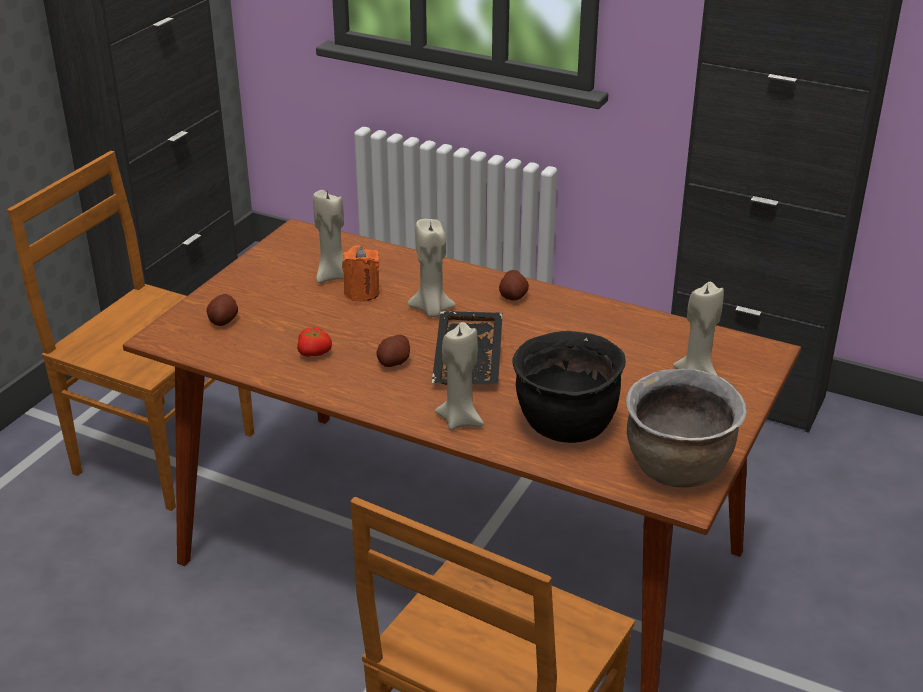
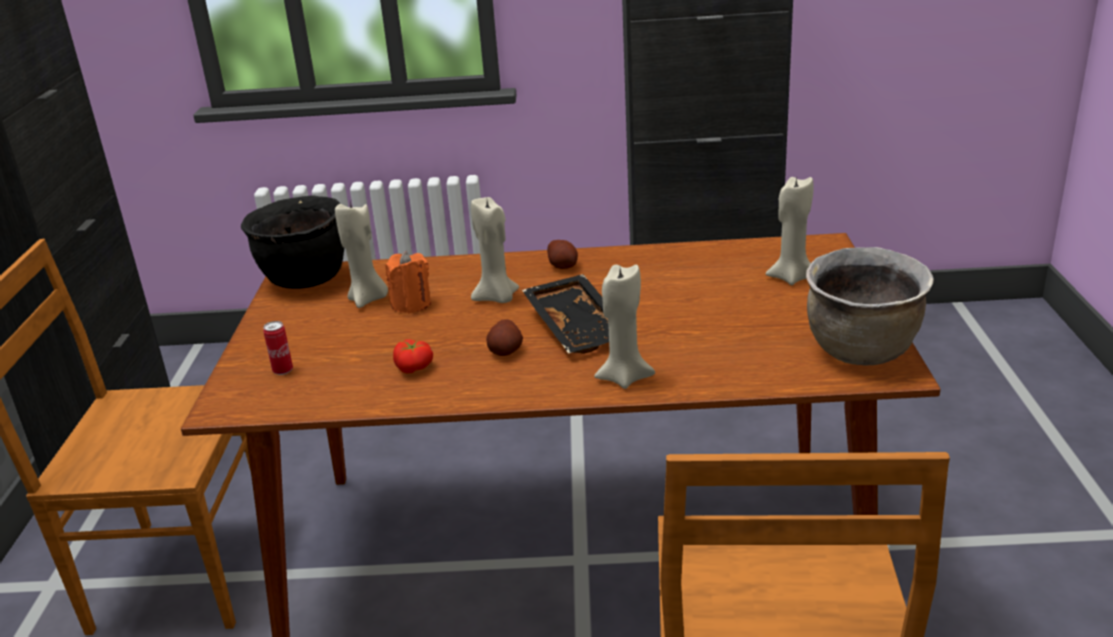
camera: 25 degrees left, 5 degrees down
potato [206,294,238,326] -> can [263,321,293,375]
black cooking pot [512,331,626,443] -> black cooking pot moved to [241,196,344,289]

